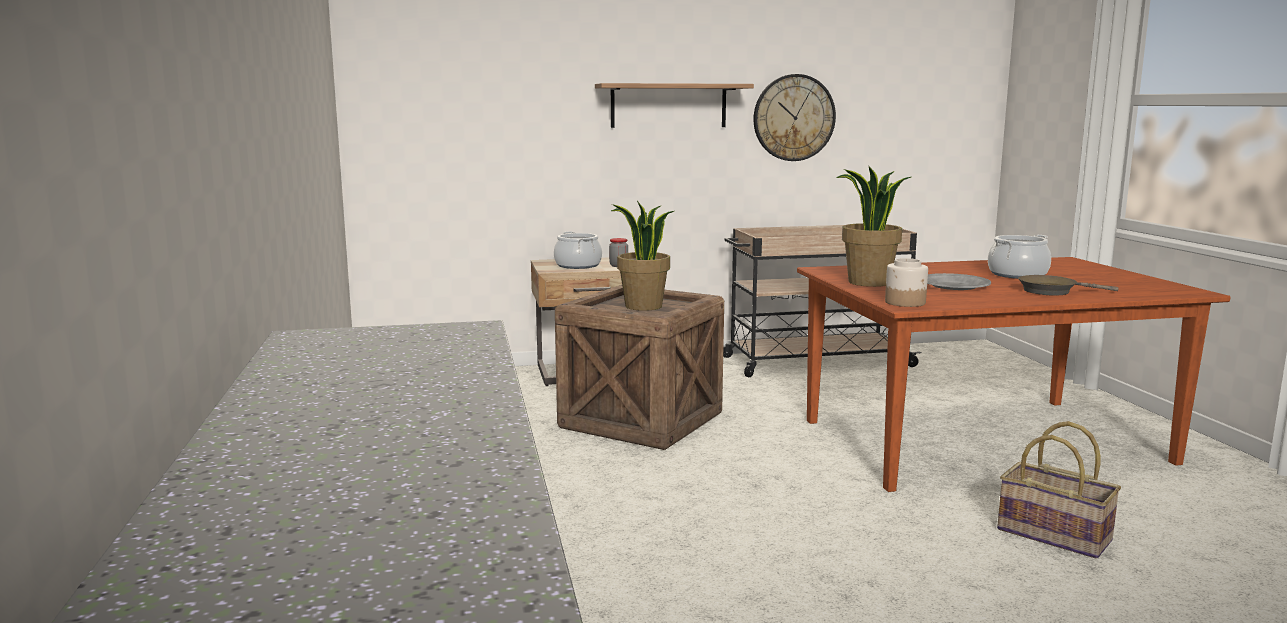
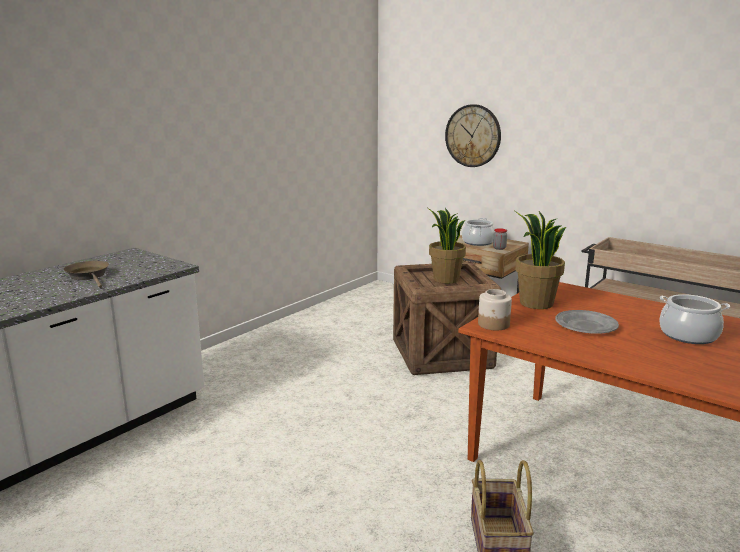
camera: 50 degrees right, 5 degrees up
shelf [595,83,754,128] -> none
wall clock [754,74,836,161] -> wall clock moved to [445,104,501,167]
brown frying pan [1018,275,1119,295] -> brown frying pan moved to [64,261,109,288]

